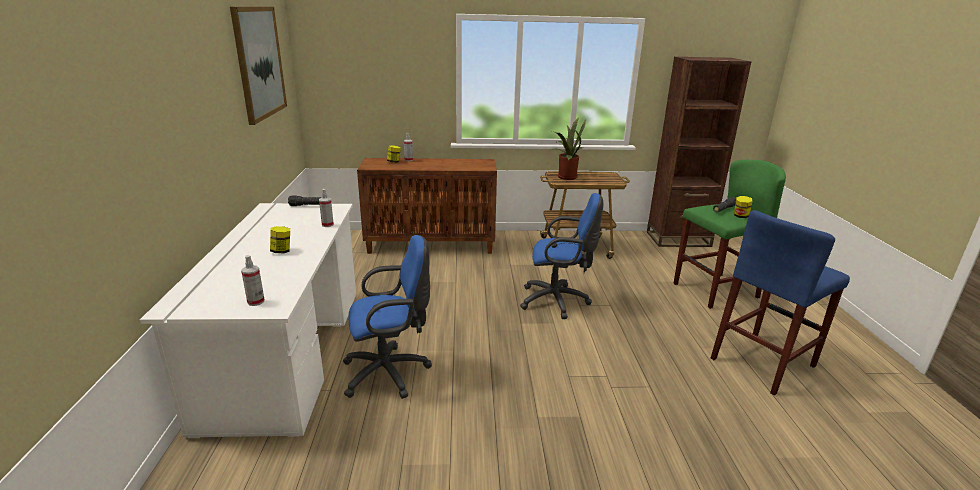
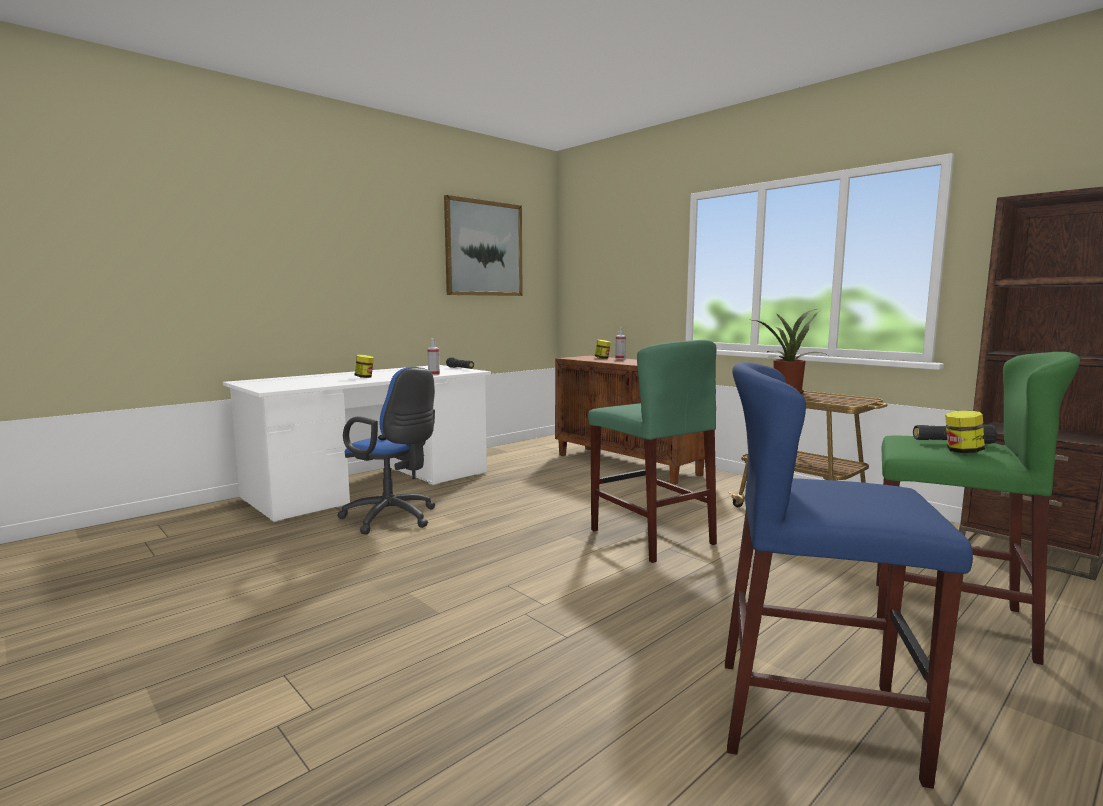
camera: 50 degrees right, 15 degrees down
spray bottle [241,255,265,306] -> none
blue office chair [520,193,603,319] -> green stool [588,340,717,563]

